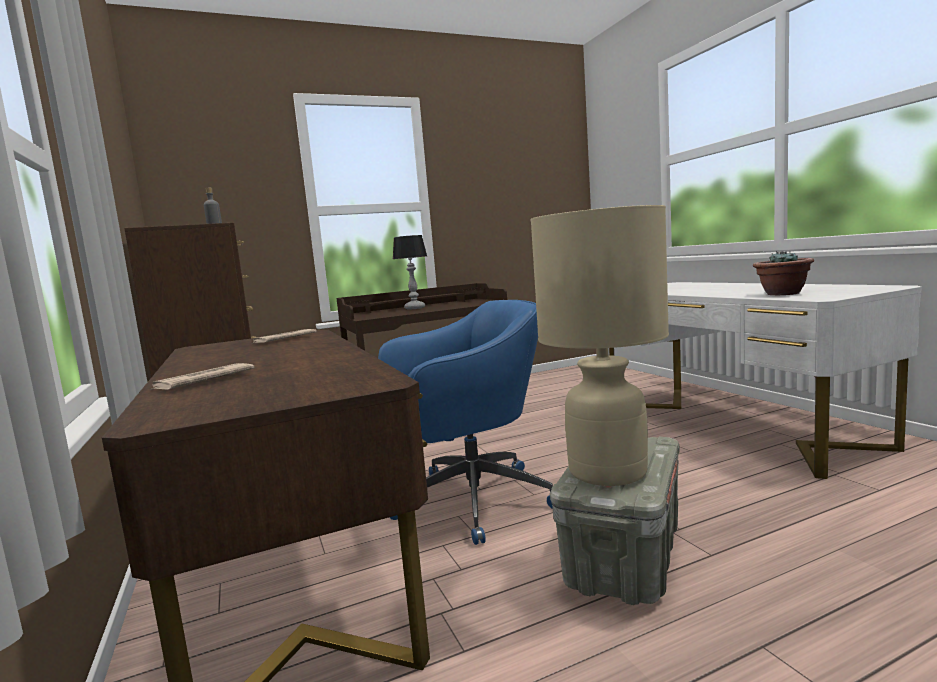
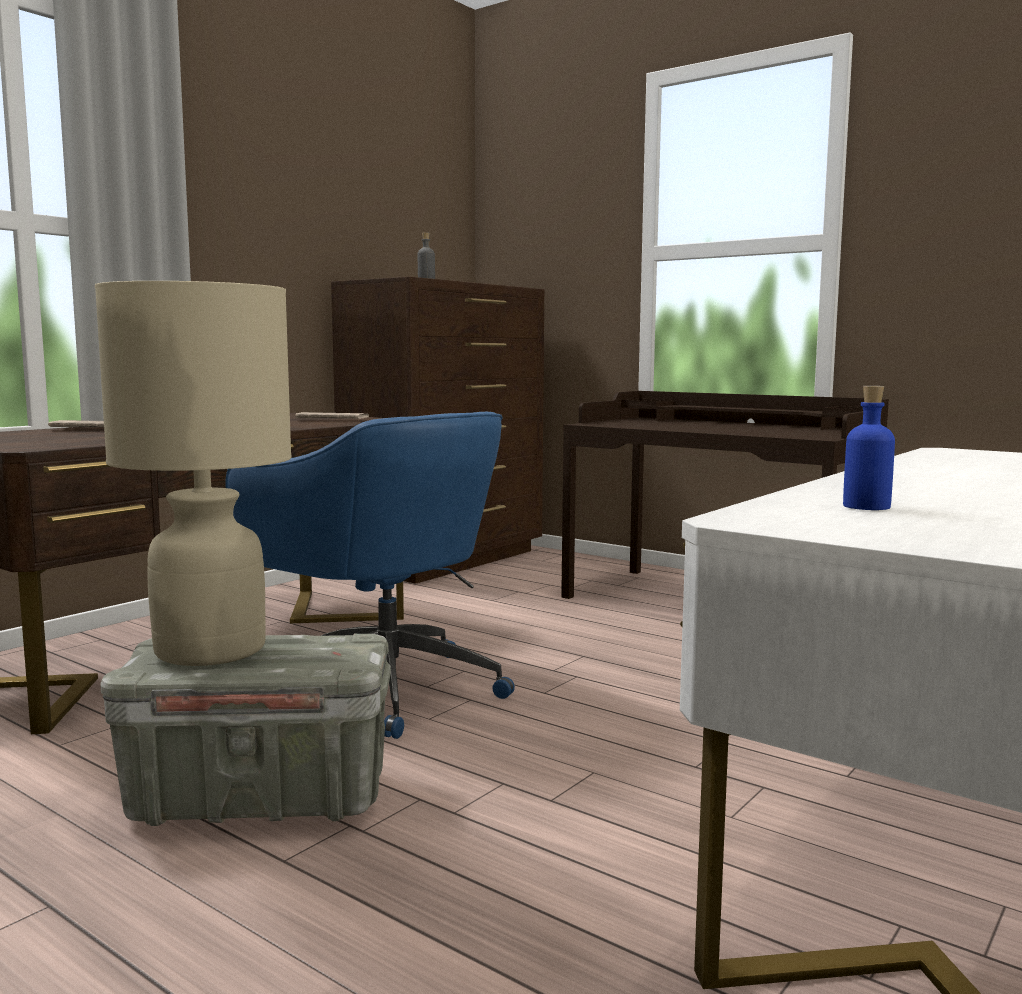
camera: 60 degrees right, 0 degrees up
table lamp [393,235,427,309] -> none
potted plant [753,251,814,295] -> blue bottle [843,386,895,510]

